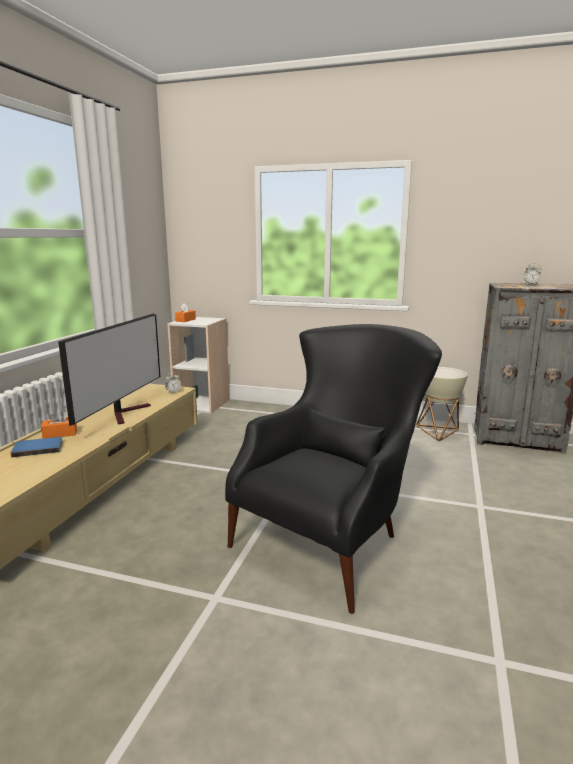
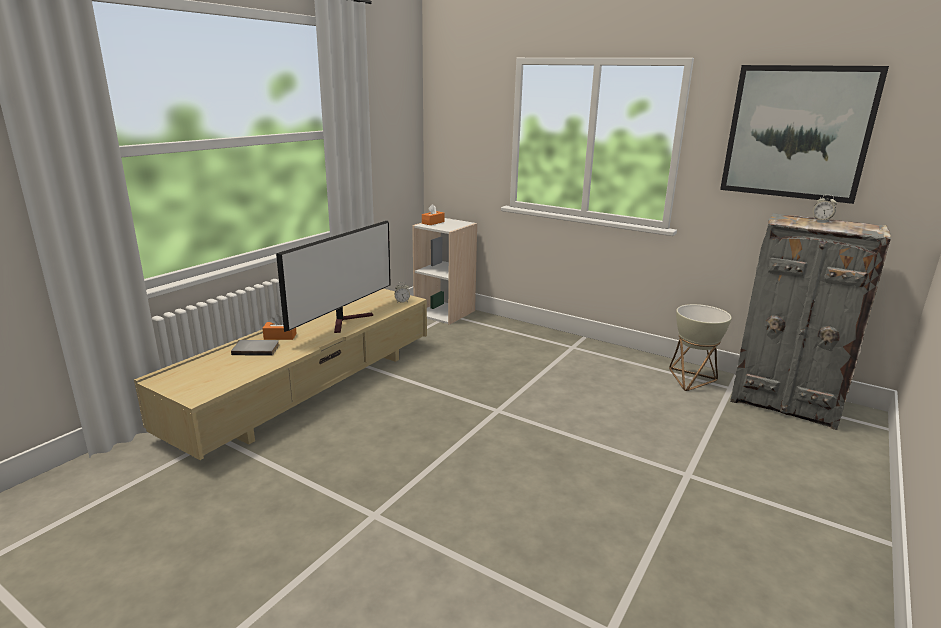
camera: 15 degrees right, 5 degrees up
blue book [11,437,63,458] -> grey book [231,340,279,356]
black armchair [225,324,442,614] -> none
none -> picture [720,65,889,204]

